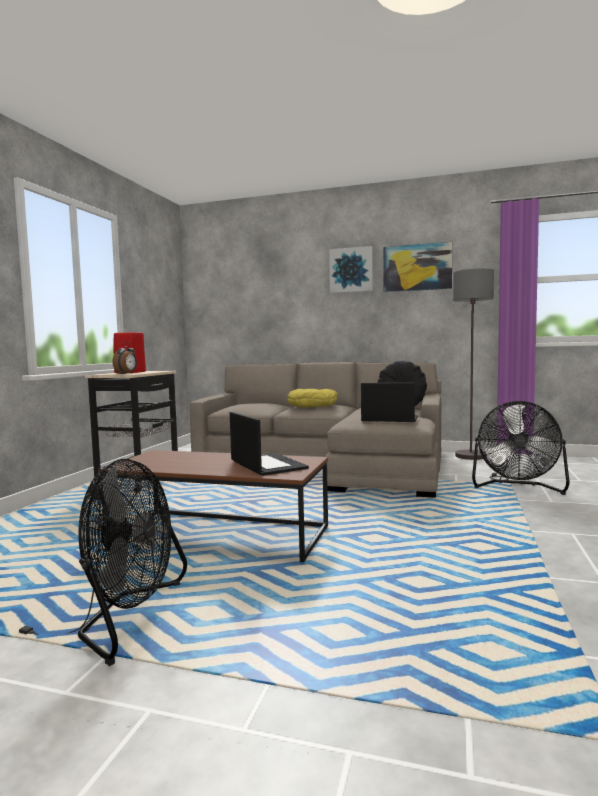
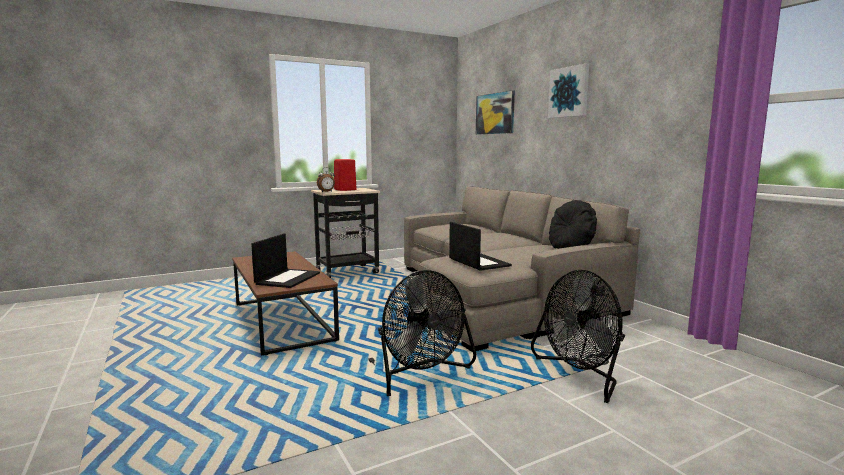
camera: 45 degrees right, 5 degrees up
black fan [19,459,187,666] -> black fan moved to [368,270,476,396]
yellow pillow [287,389,337,408] -> none
picture [383,242,452,292] -> picture moved to [476,90,515,135]
grey floor lamp [453,268,494,460] -> none

